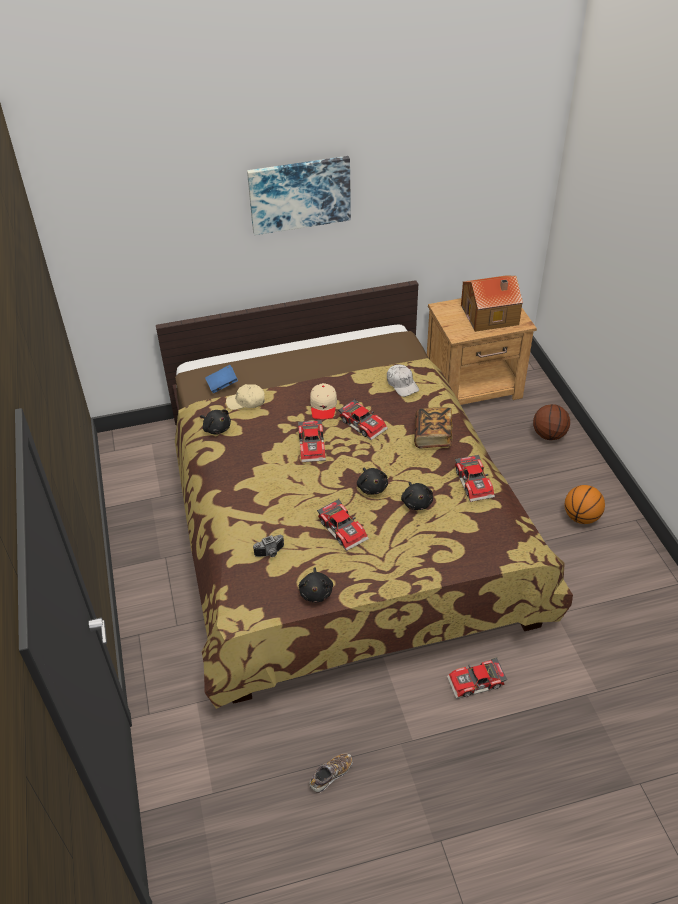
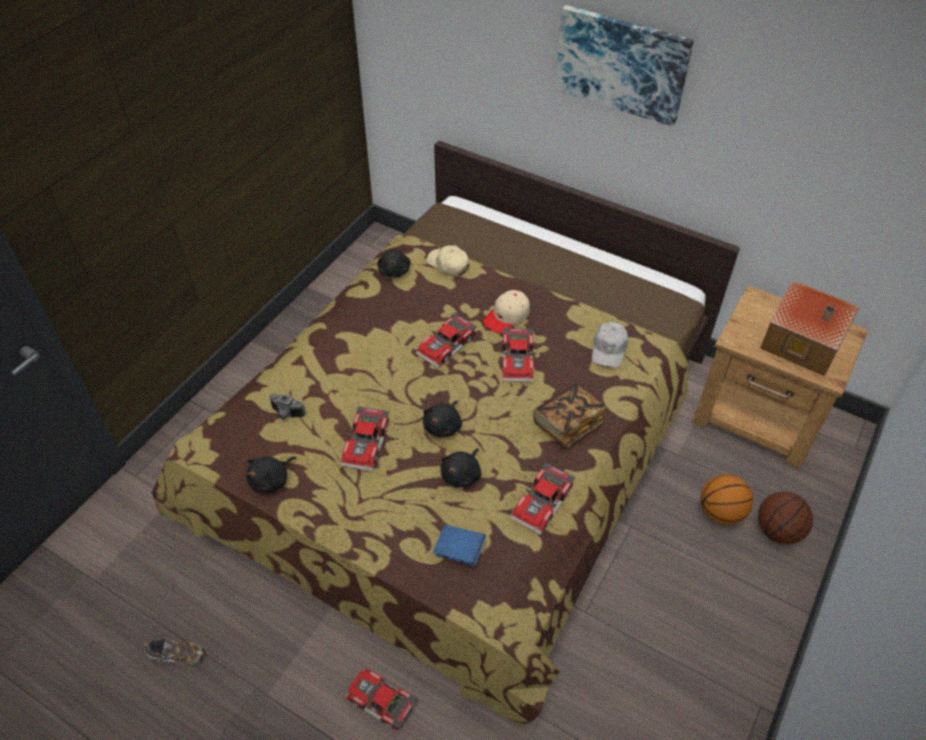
camera: 45 degrees right, 5 degrees up
blue book [205,365,238,393] -> blue book moved to [433,525,486,566]
basketball [565,485,605,524] -> basketball moved to [701,474,753,525]

